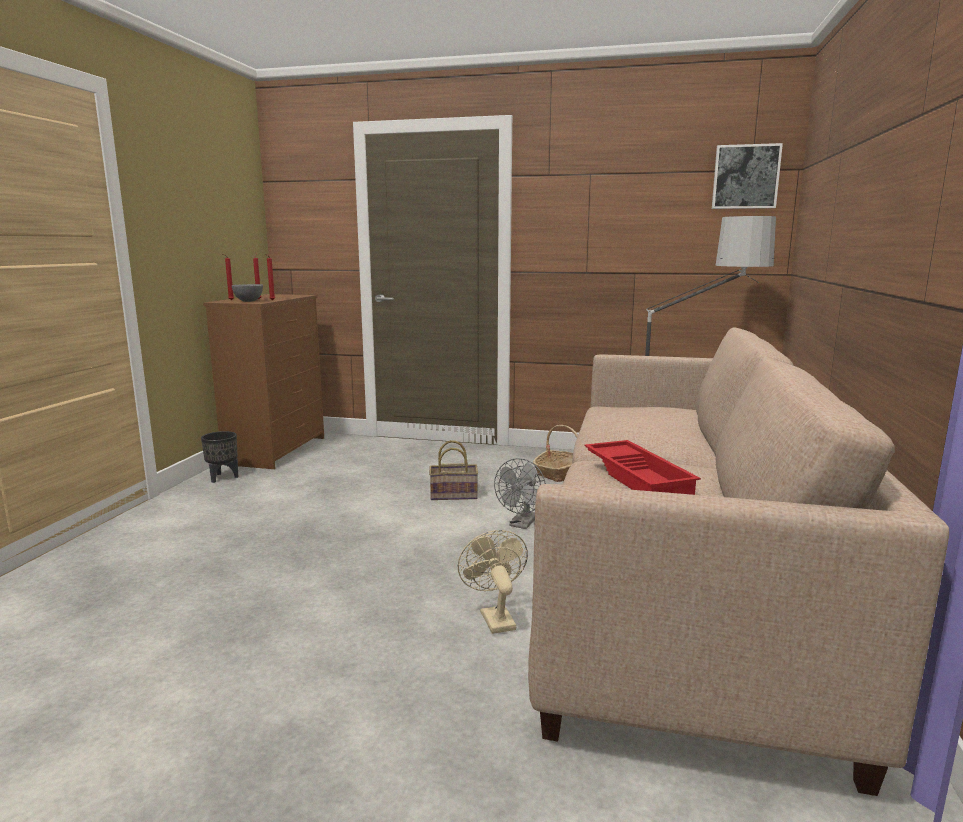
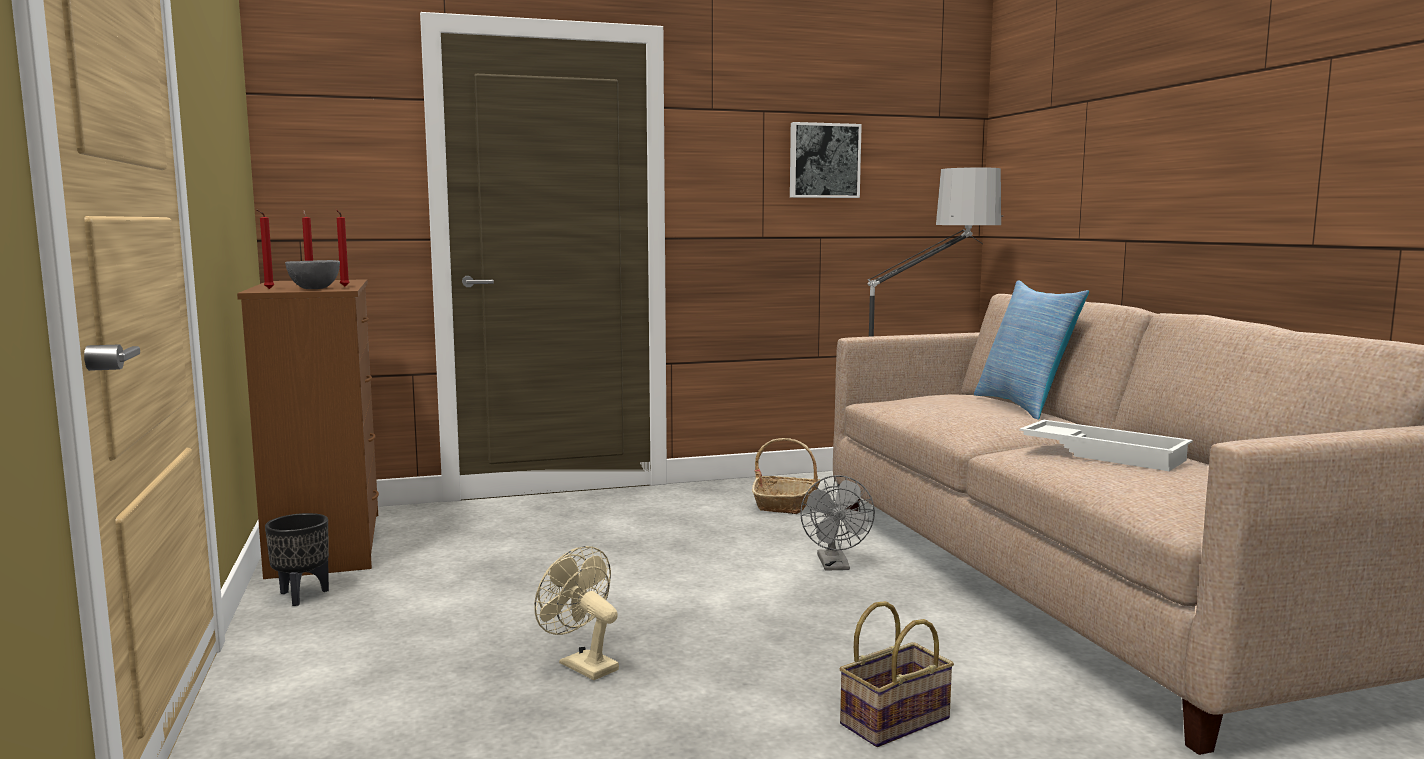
camera: 30 degrees left, 5 degrees down
basket [429,440,478,500] -> basket moved to [840,601,954,747]
beige fan [458,530,528,634] -> beige fan moved to [534,546,619,680]
red tray [584,440,701,495] -> white tray [1019,420,1193,471]
picture [712,143,783,209] -> picture moved to [790,122,862,198]
none -> pillow [974,280,1089,420]

